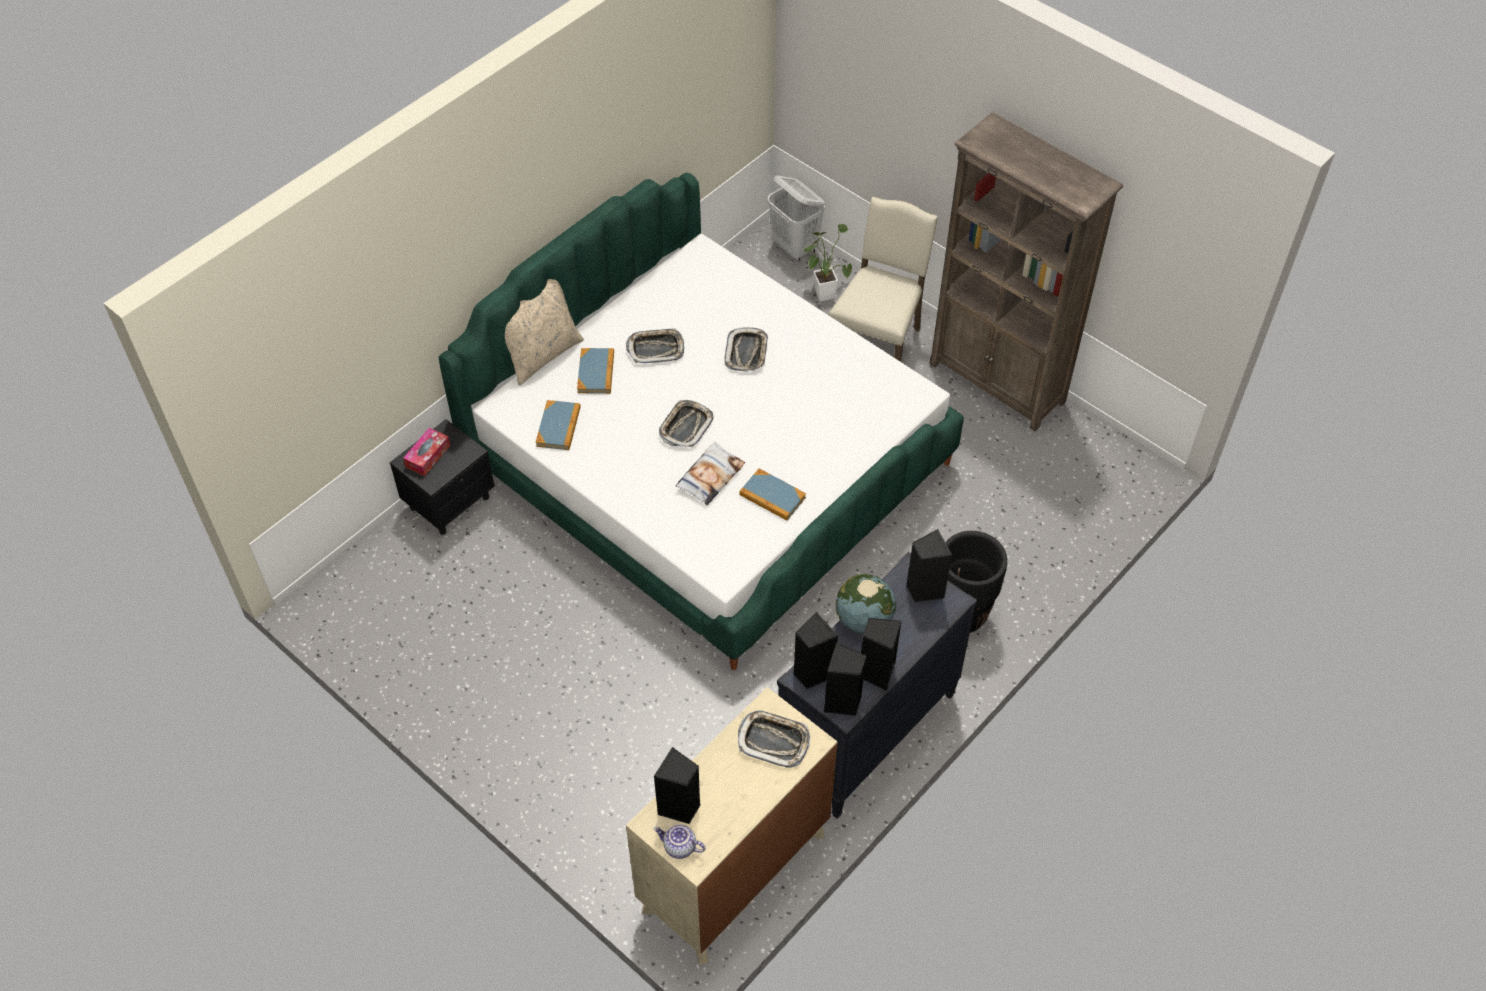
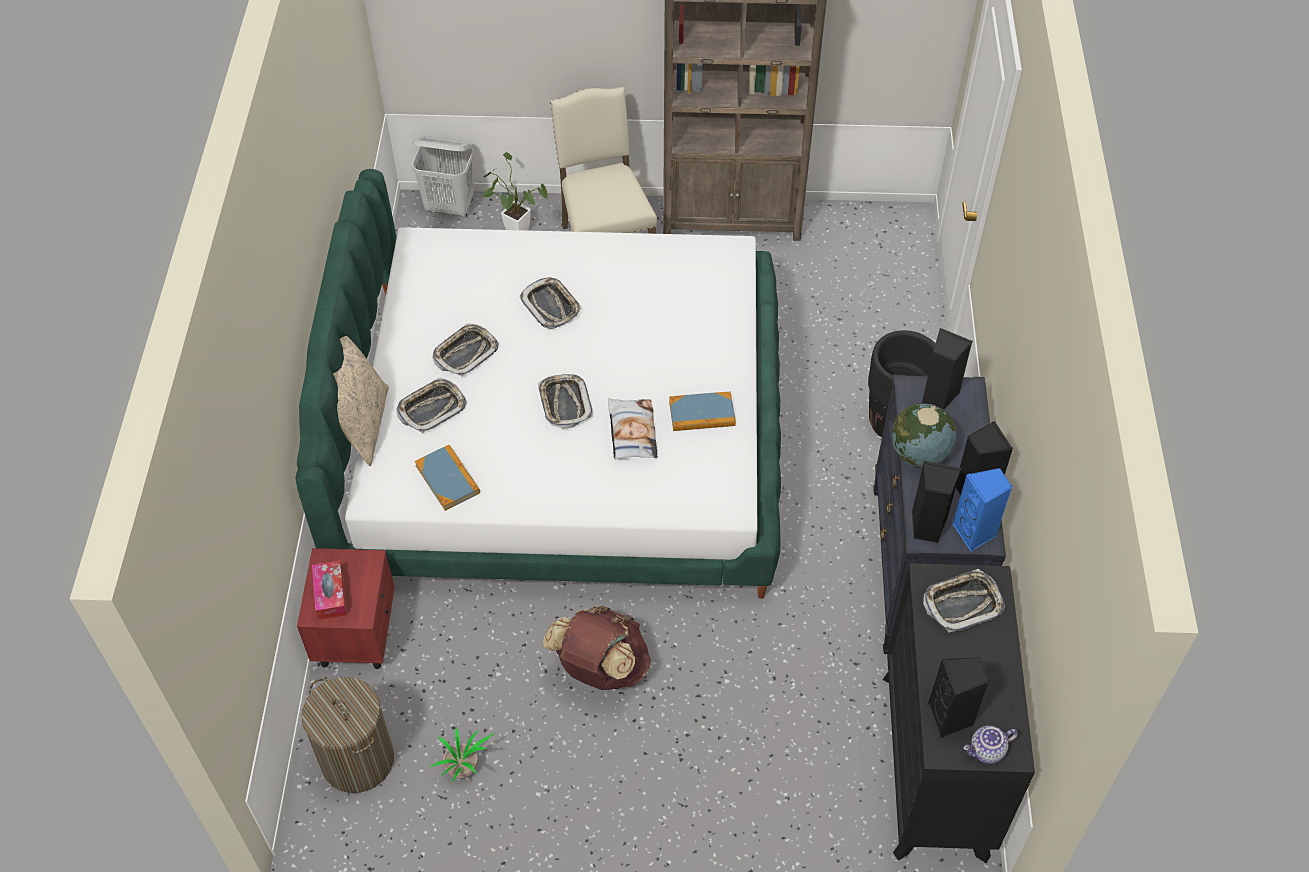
camera: 40 degrees left, 0 degrees up
black nightstand [390,419,495,535] -> red nightstand [297,548,395,669]
book [577,348,614,394] -> tray [397,378,467,433]
beige dresser [626,687,838,965] -> black dresser [883,563,1035,863]
black speaker [824,643,866,716] -> blue speaker [952,468,1012,551]
none -> laundry basket [301,677,394,793]
none -> potted plant [429,729,494,784]
none -> brown backpack [543,606,651,690]

